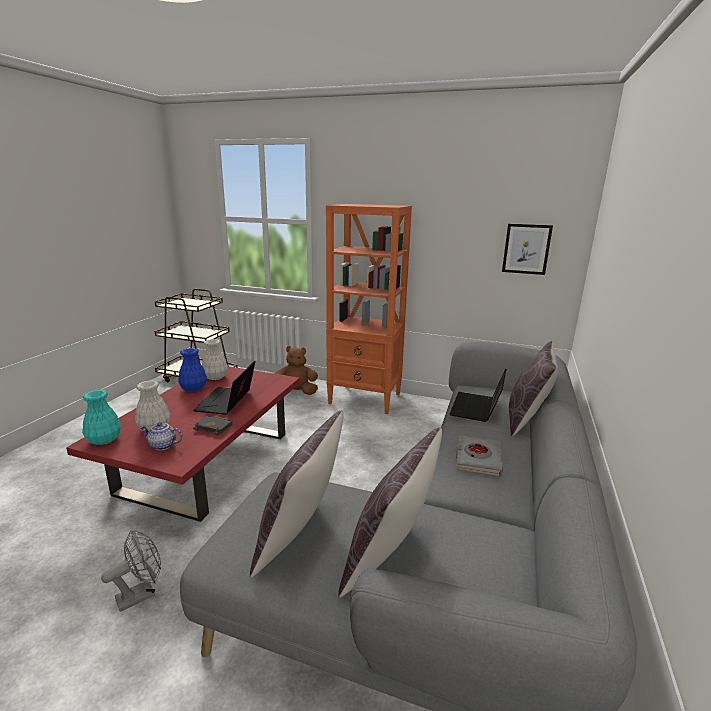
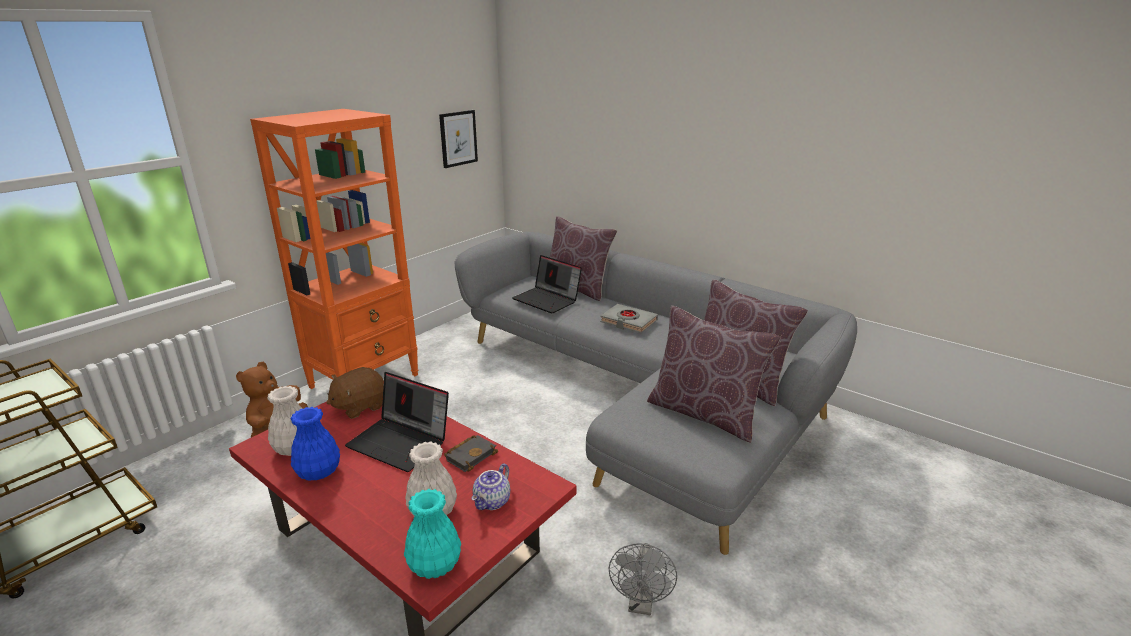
camera: 70 degrees left, 5 degrees up
grey fan [101,530,161,612] -> grey fan turned 150 degrees counterclockwise [609,543,677,615]
none -> brown plush toy [327,367,384,419]

